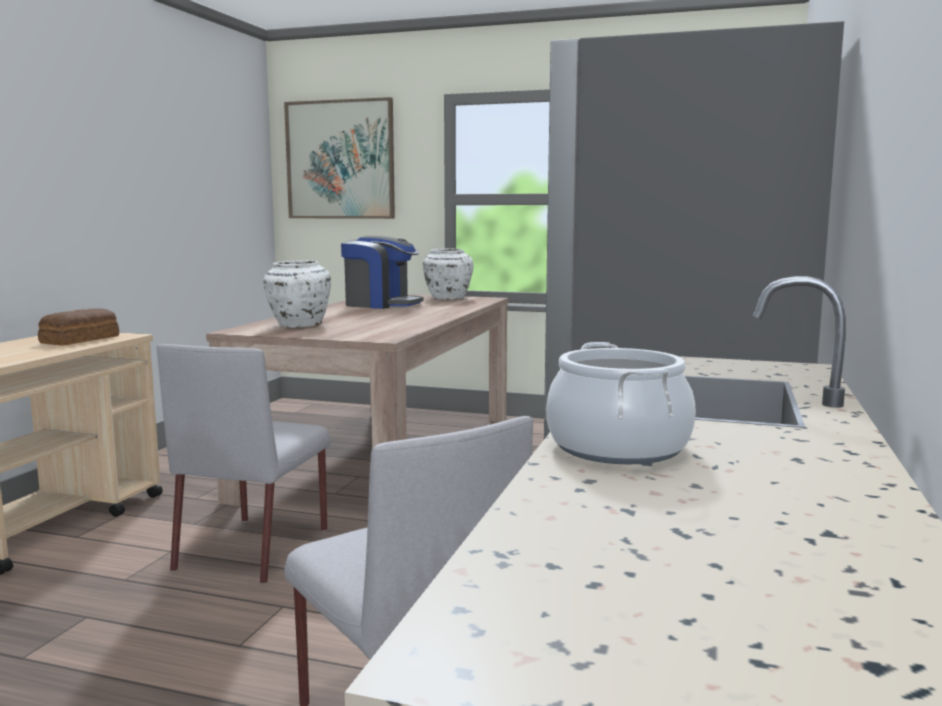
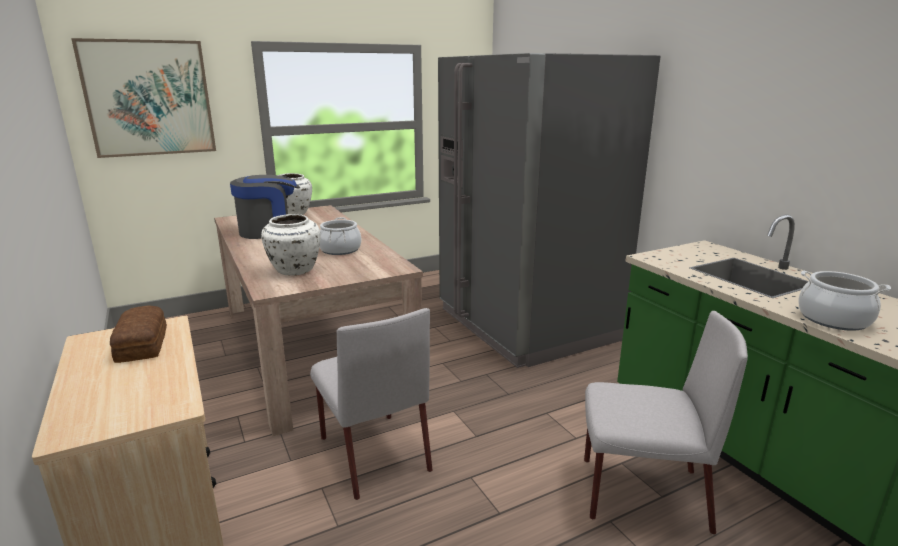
camera: 45 degrees left, 10 degrees up
none -> cooking pot [320,217,361,255]

